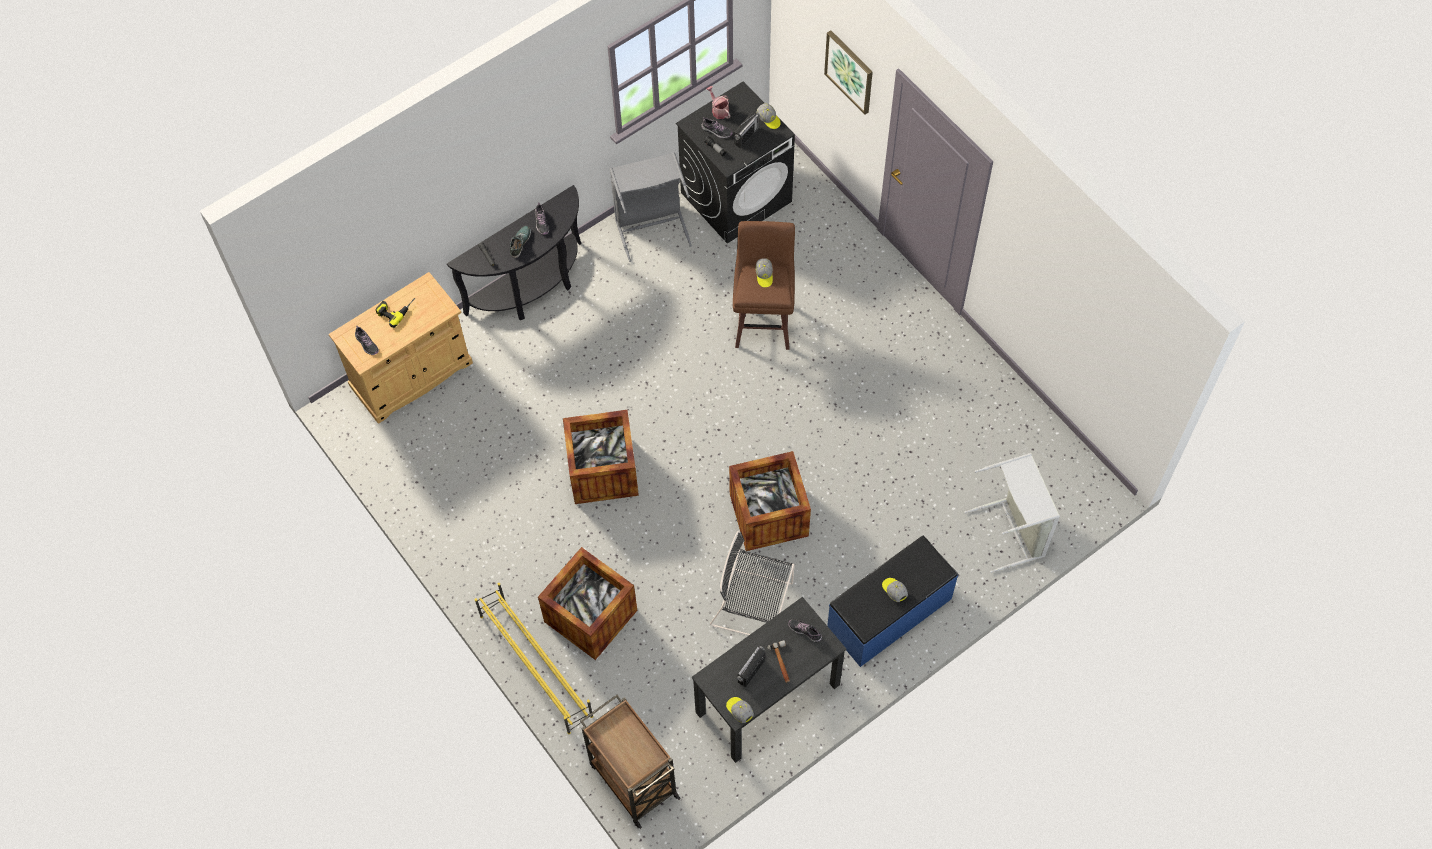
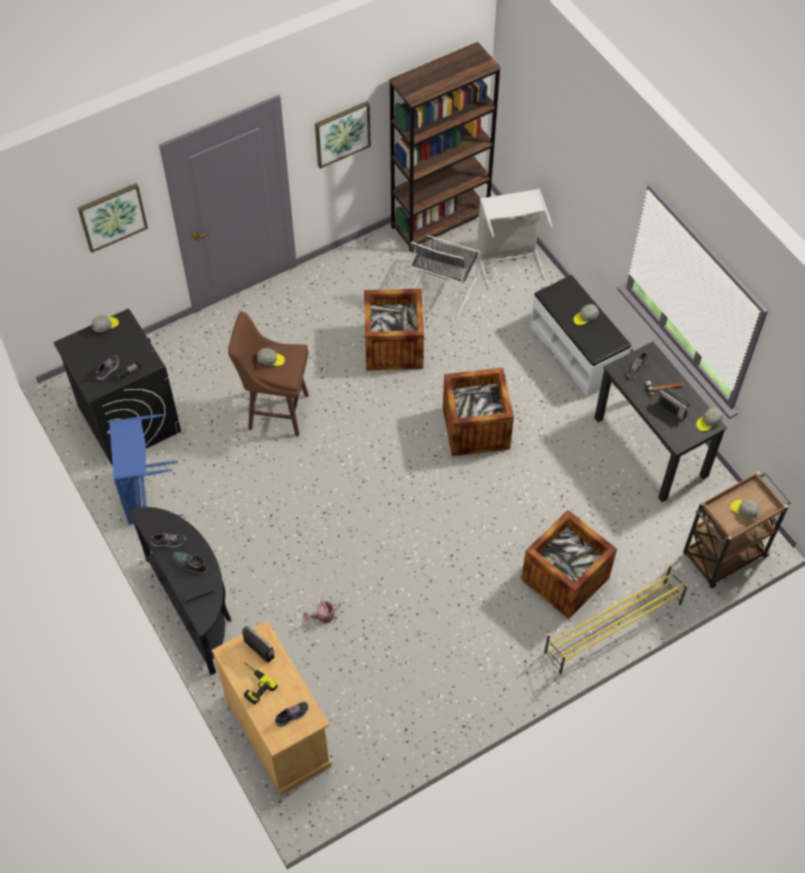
camera: 85 degrees left, 5 degrees down
crate [563,410,639,504] -> crate moved to [364,289,424,370]
grey laundry basket [610,152,692,262] -> blue laundry basket [109,414,184,525]
watering can [706,86,730,119] -> watering can moved to [303,600,341,623]
black chair [710,531,795,635] -> black chair moved to [408,235,480,318]
radio [734,112,760,148] -> radio moved to [242,625,275,663]
blue bench [827,535,958,667] -> white bench [530,275,631,397]
none -> picture [315,101,371,169]
none -> brown bookcase [389,42,501,252]
none -> cap [731,499,761,518]

